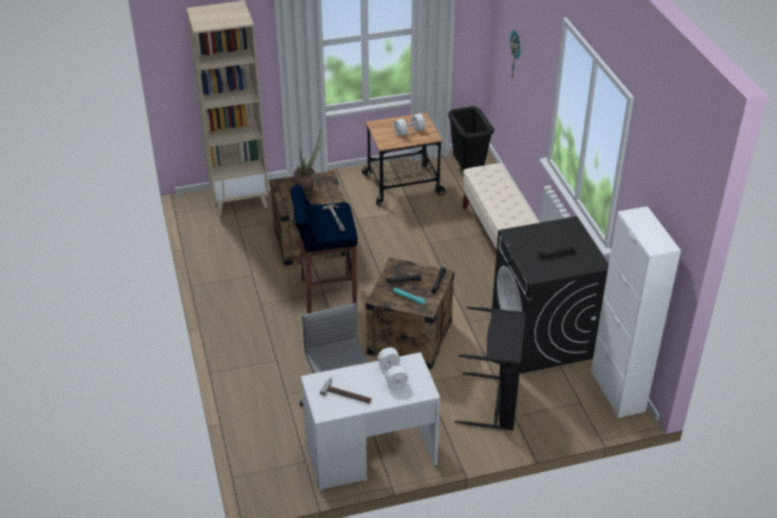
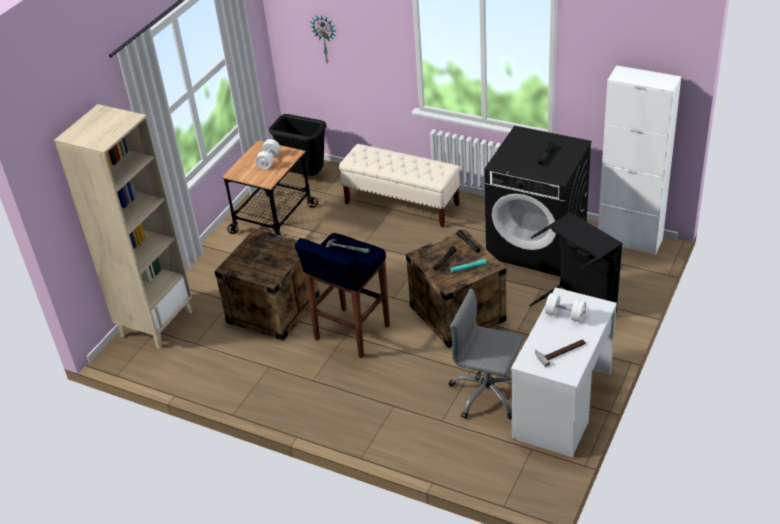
camera: 45 degrees left, 0 degrees up
potted plant [294,130,321,192] -> none

